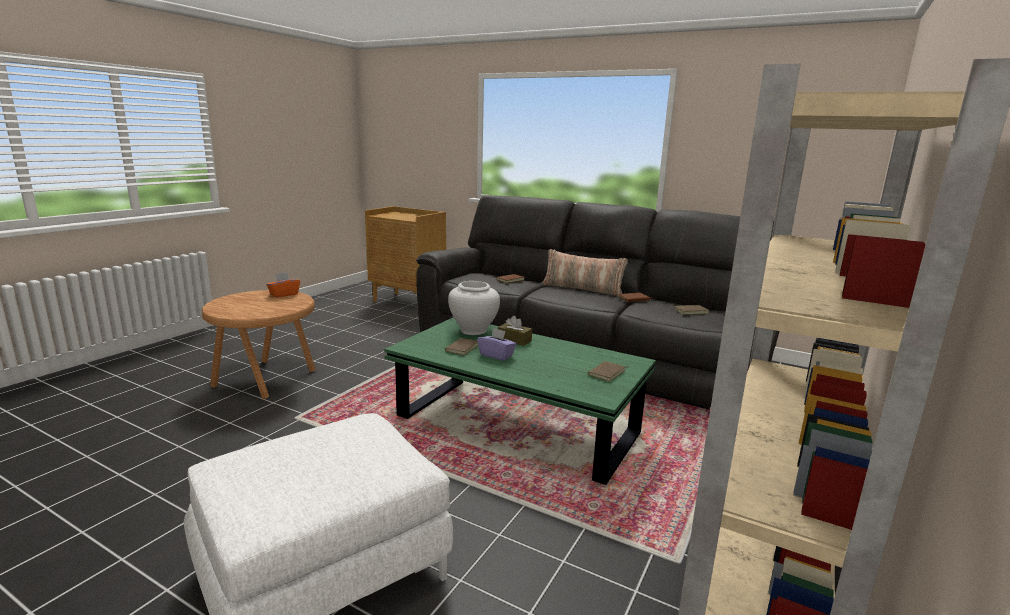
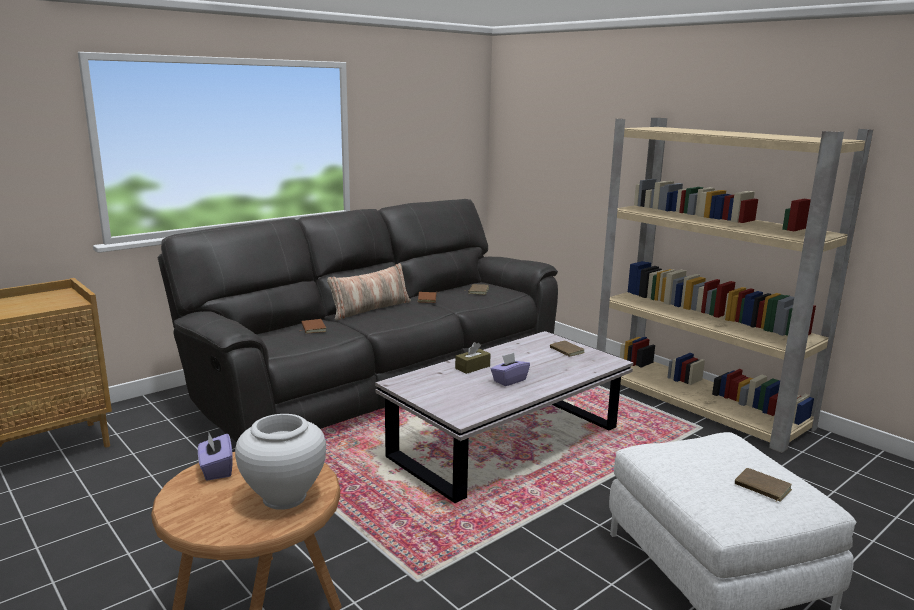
camera: 70 degrees left, 0 degrees up
orange tissue box [266,272,300,298] -> purple tissue box [198,431,233,480]
green coffee table [384,317,656,485] -> white coffee table [375,331,633,503]
brown book [443,338,478,355] -> brown book moved to [735,468,792,502]
white vase [448,281,500,335] -> white vase moved to [235,414,326,510]

